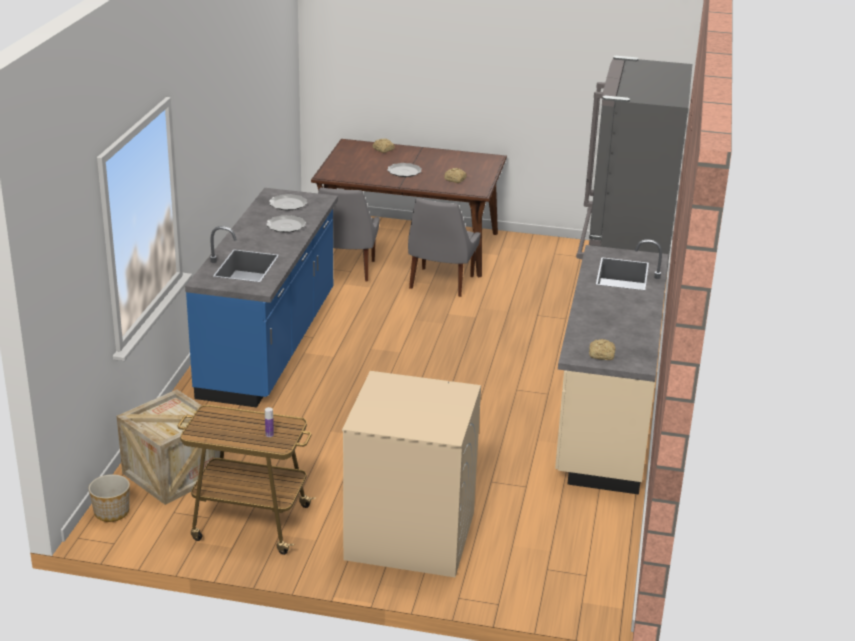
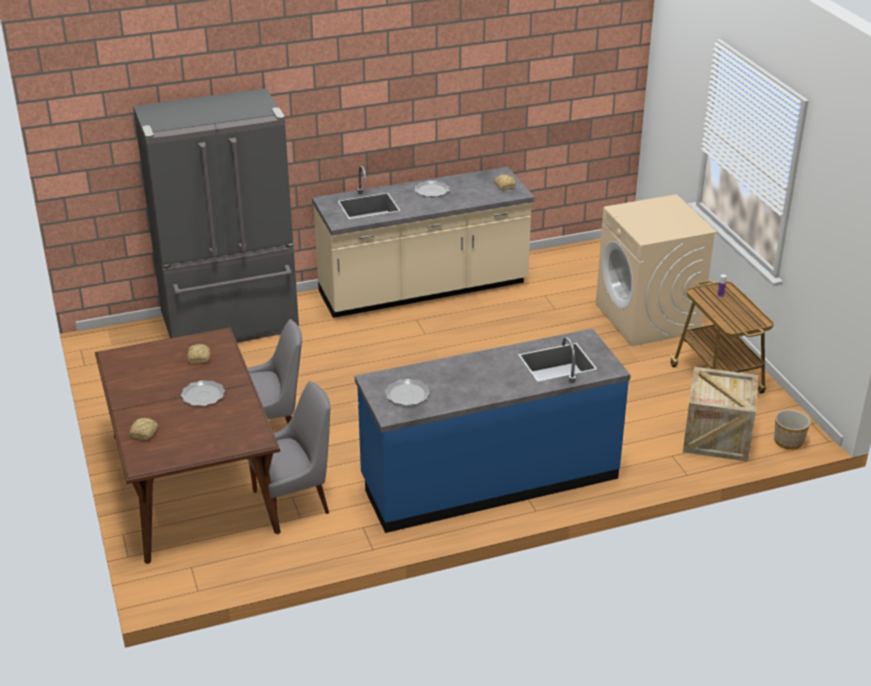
camera: 120 degrees left, 5 degrees up
plate [266,215,306,233] -> plate moved to [415,181,449,197]

